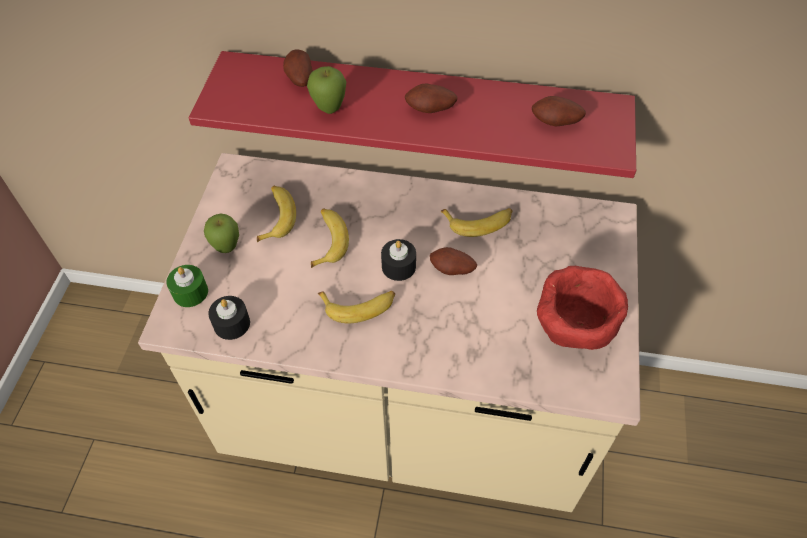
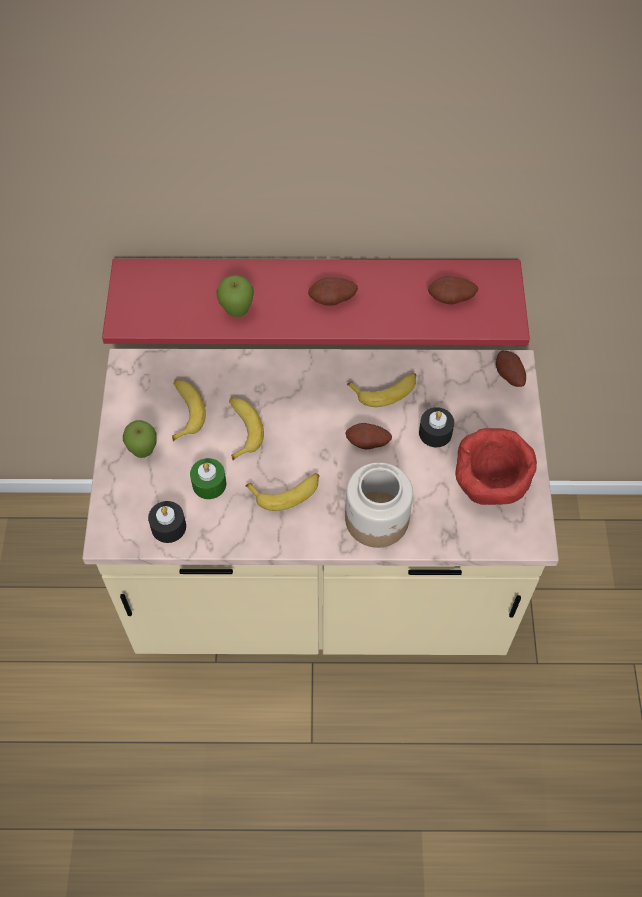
camera: 10 degrees left, 5 degrees up
green candle [166,265,208,307] -> green candle moved to [190,458,226,499]
potato [283,49,313,87] -> potato moved to [496,350,526,387]
black candle [381,239,416,281] -> black candle moved to [419,407,454,447]
none -> jar [345,462,413,548]

